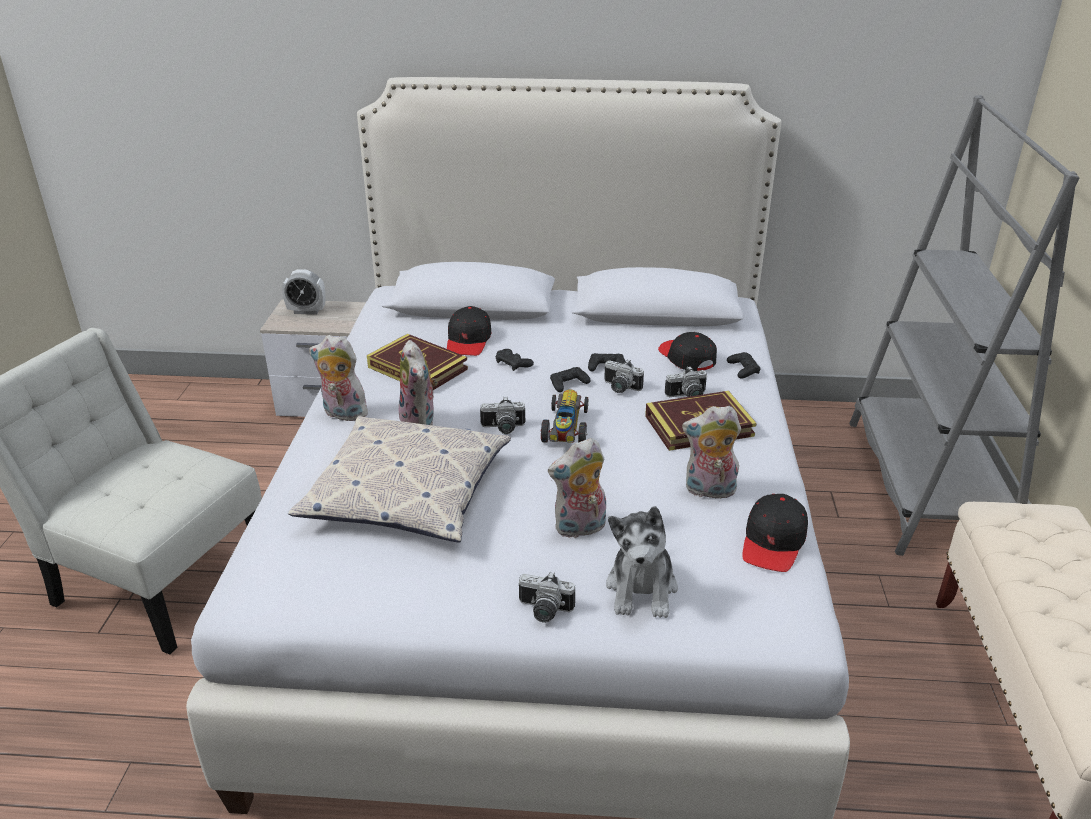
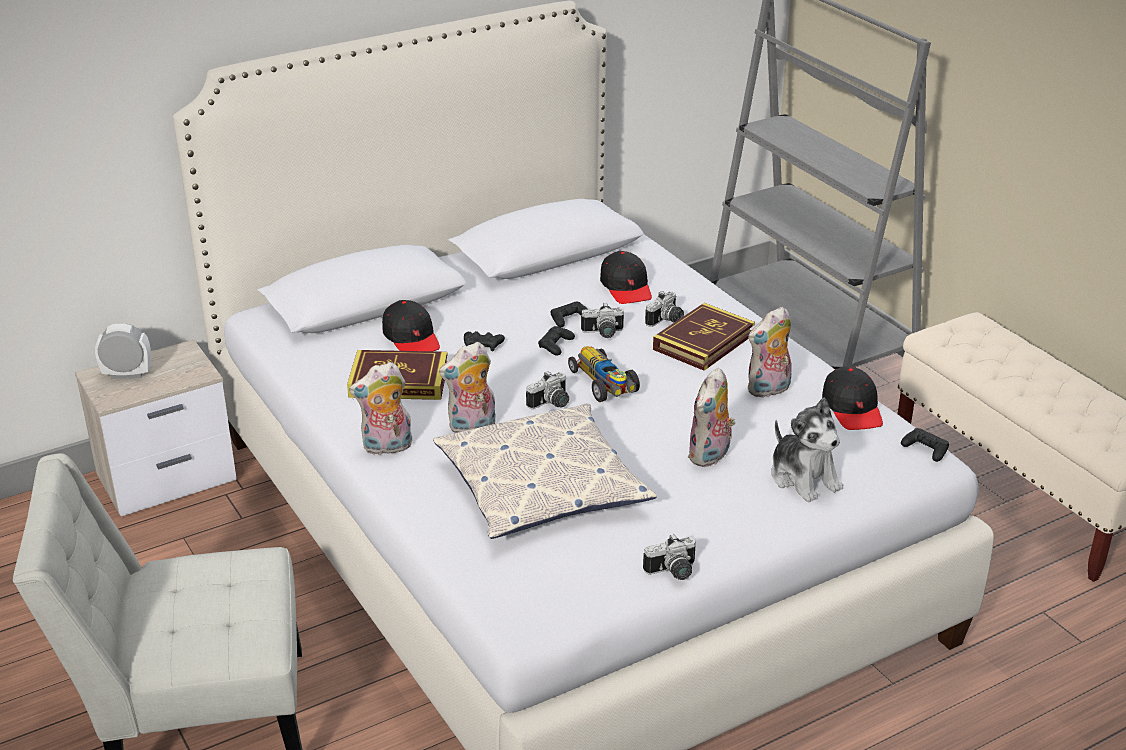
camera: 35 degrees left, 0 degrees up
alarm clock [282,269,326,314] -> alarm clock turned 150 degrees counterclockwise [95,323,151,379]
plush toy [399,340,438,425] -> plush toy turned 120 degrees clockwise [439,342,496,433]
camera [519,572,575,623] -> camera moved to [643,534,696,580]
black cap [658,332,717,371] -> black cap turned 135 degrees counterclockwise [600,251,652,304]
black game controller [727,352,761,379] -> black game controller moved to [901,428,949,462]

